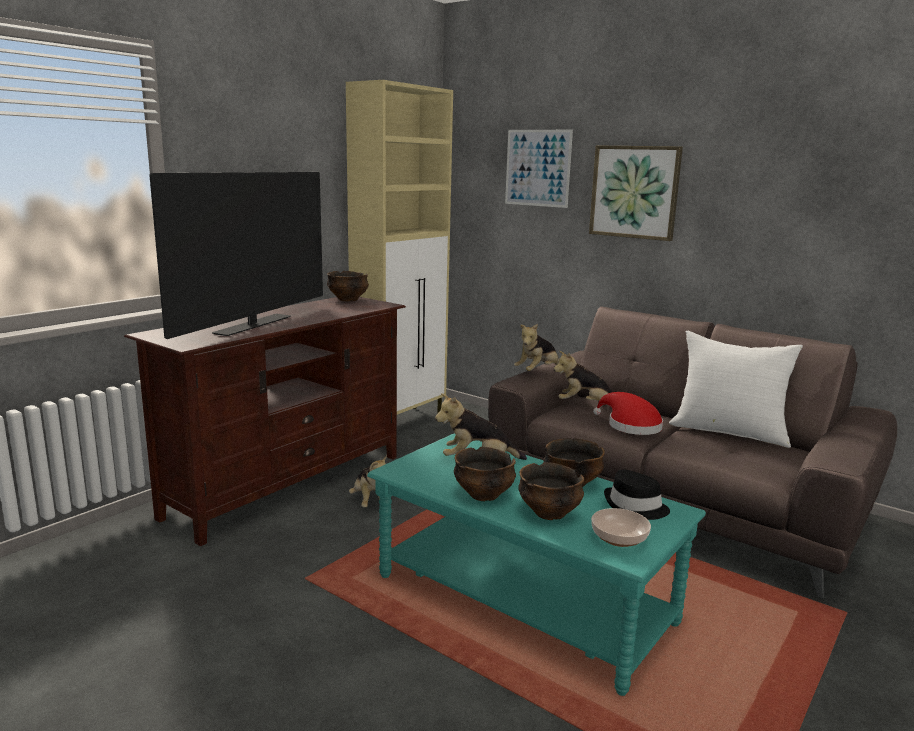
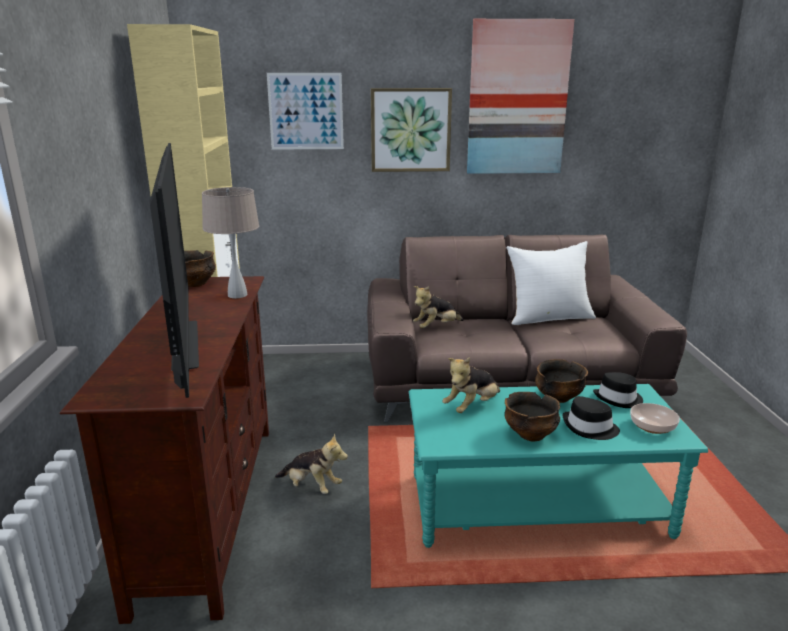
camera: 40 degrees left, 5 degrees up
plush toy [514,324,559,371] -> none
bowl [518,462,584,520] -> black hat [563,396,620,440]
red hat [593,392,663,435] -> none
none -> beige table lamp [202,187,259,298]
none -> picture [467,19,575,174]

